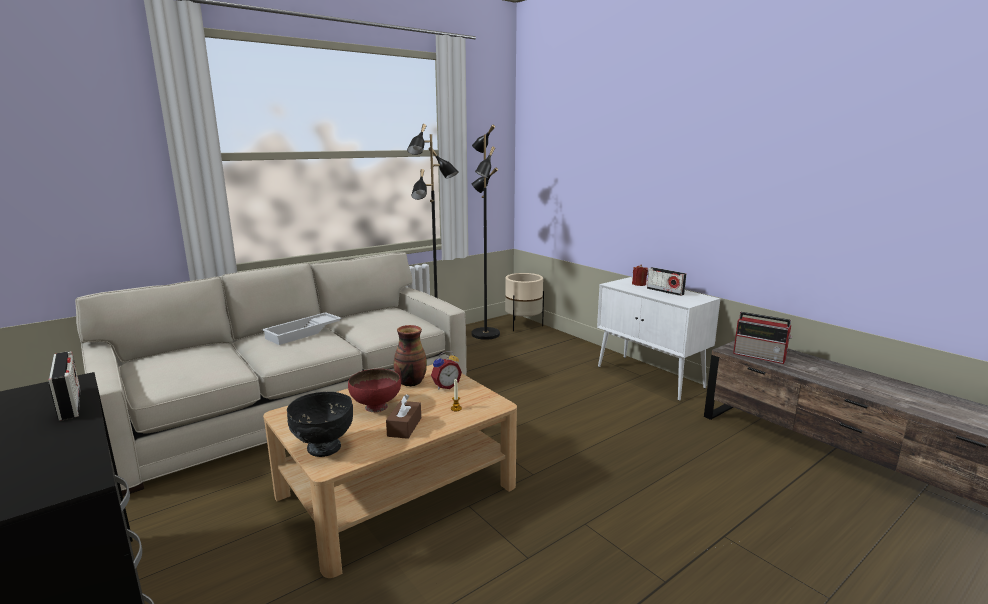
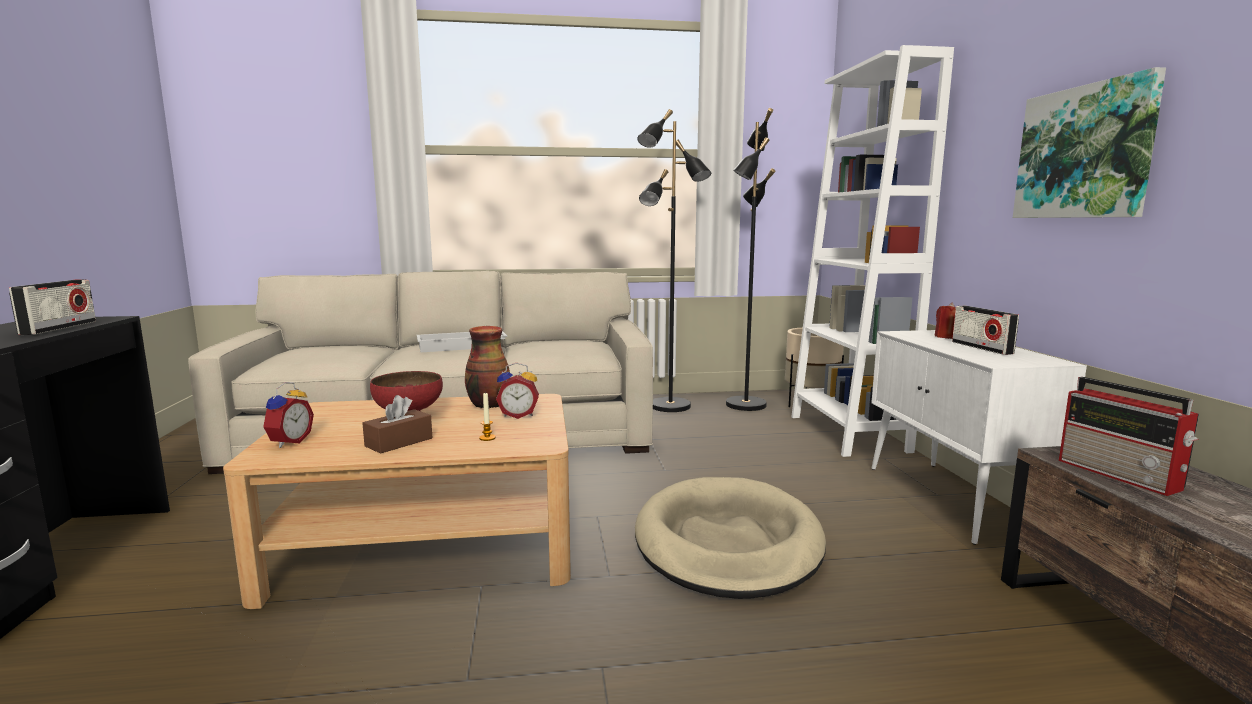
camera: 30 degrees right, 5 degrees down
black bowl [287,392,353,457] -> alarm clock [262,382,314,448]
none -> beige dog bed [635,477,826,599]
none -> white bookcase [791,45,954,457]
none -> picture [1013,67,1166,218]

